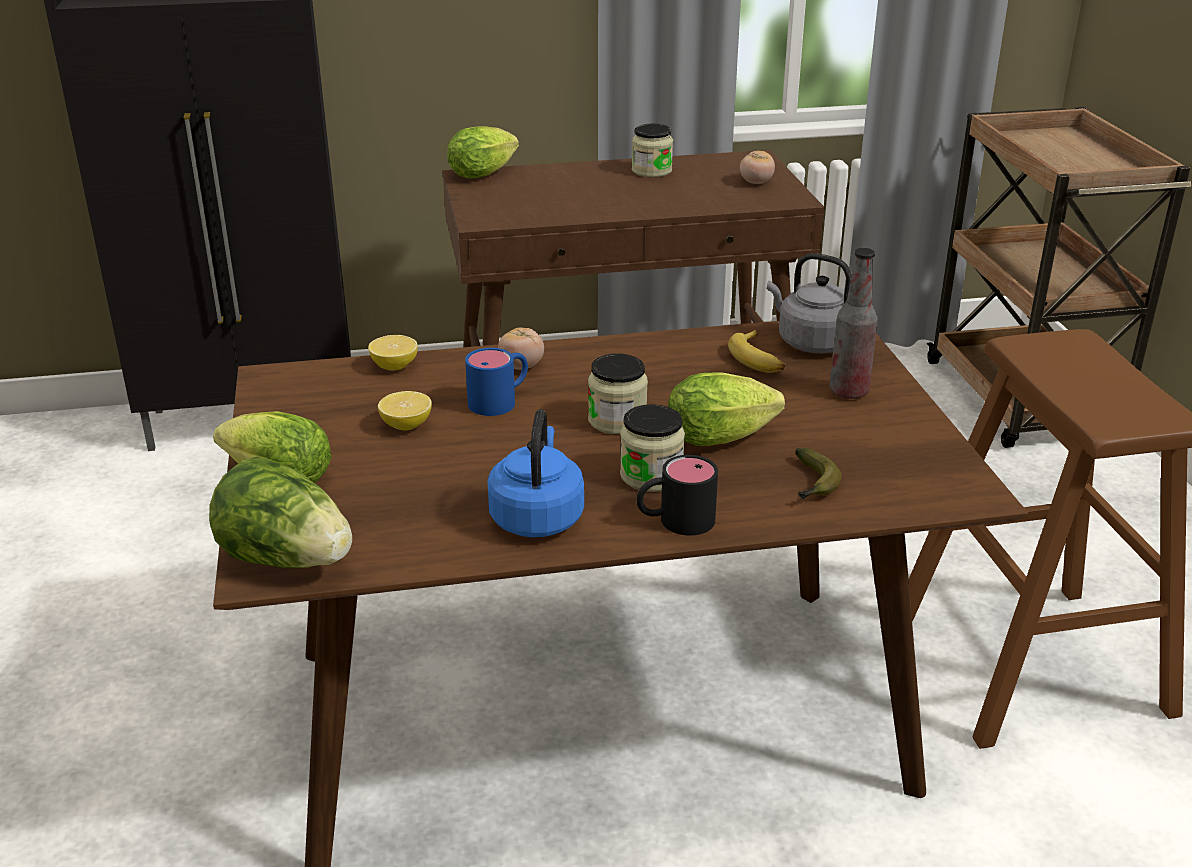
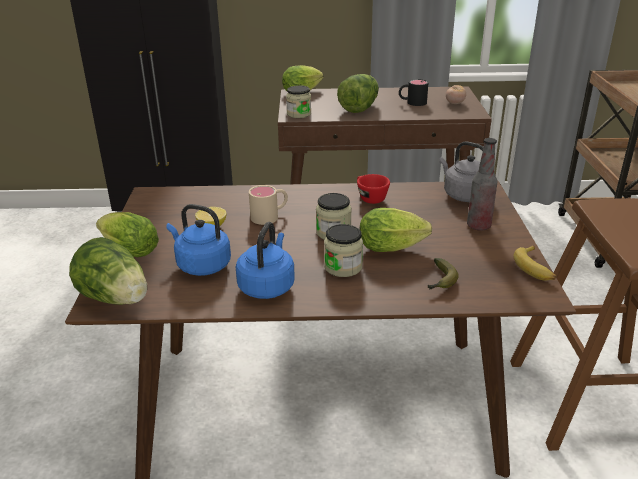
camera: 10 degrees right, 0 degrees up
lemon [368,335,418,371] -> none
blue mug [465,348,528,416] -> beige mug [249,185,288,225]
tomato [498,328,544,370] -> none
jar [632,124,673,177] -> jar moved to [286,85,311,118]
black mug [636,455,718,536] -> black mug moved to [399,79,429,106]
banana [728,330,786,373] -> banana moved to [513,245,556,281]
none -> blue kettle [166,204,231,276]
none -> lettuce [337,74,379,113]
none -> red cup [357,174,390,204]

